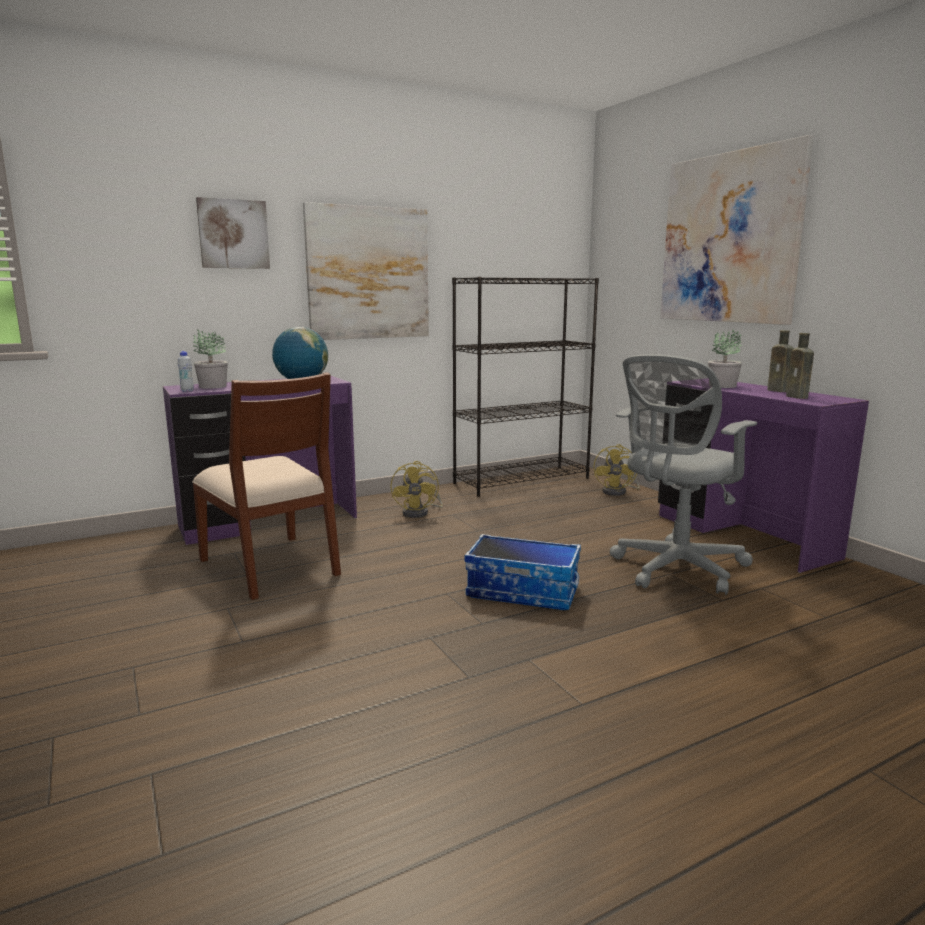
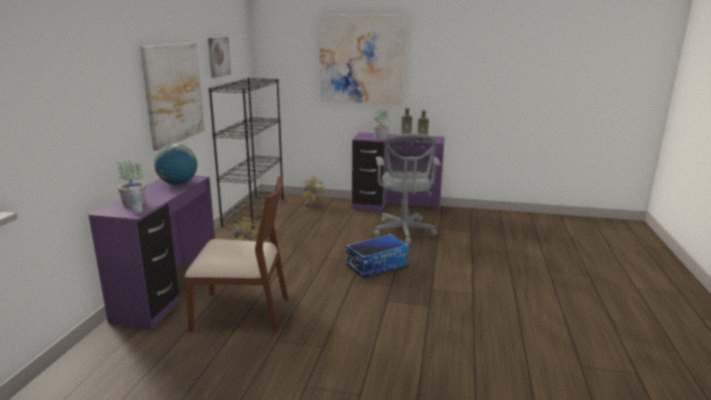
camera: 50 degrees left, 5 degrees up
picture [196,197,270,269] -> picture moved to [208,37,231,78]

